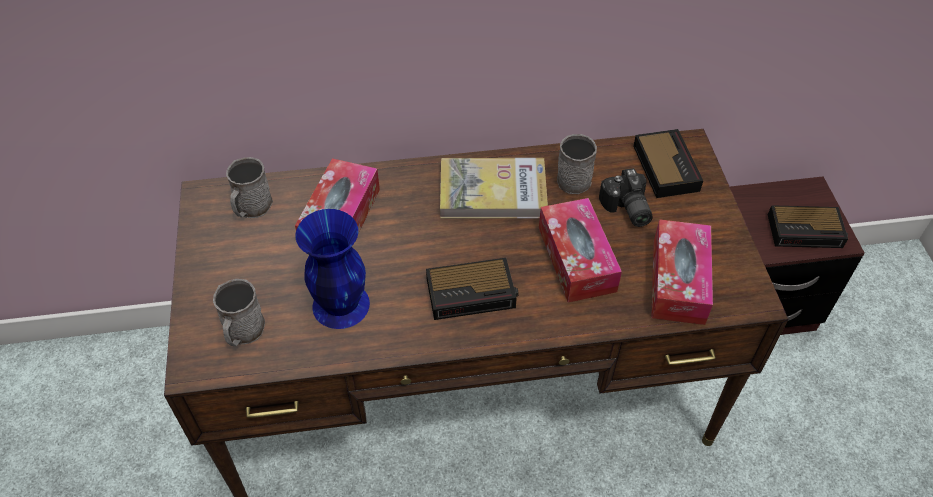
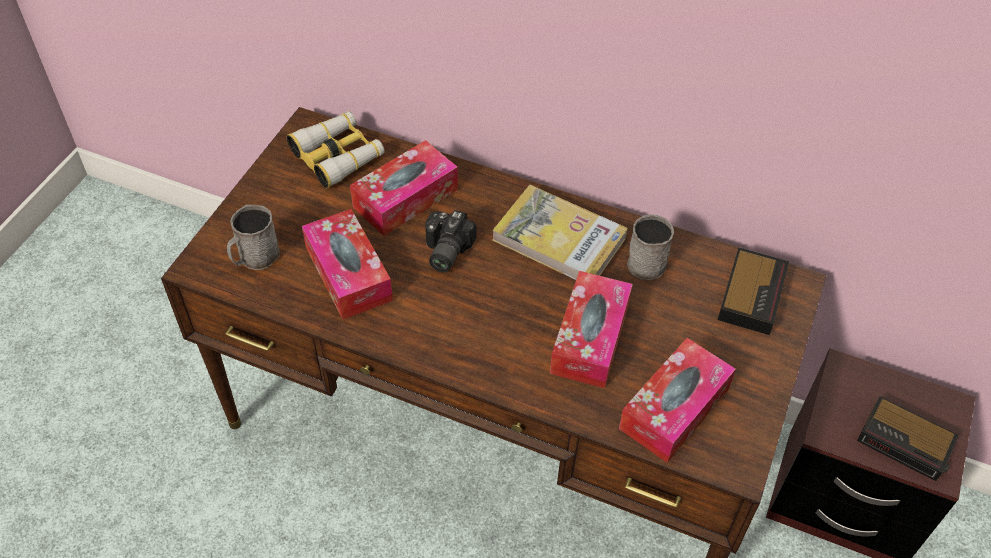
camera: 30 degrees right, 0 degrees up
grey mug [226,157,273,218] -> binoculars [287,111,385,188]
blue vase [295,209,370,329] -> tissue box [302,209,393,320]
alarm clock [426,258,519,320] -> none
camera [599,168,653,227] -> camera moved to [425,210,477,272]

